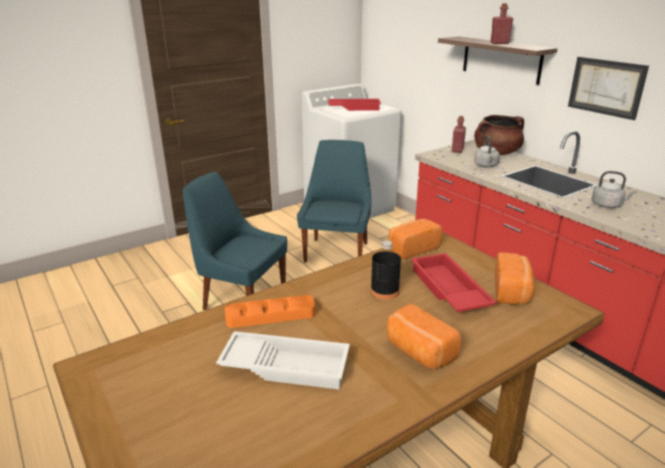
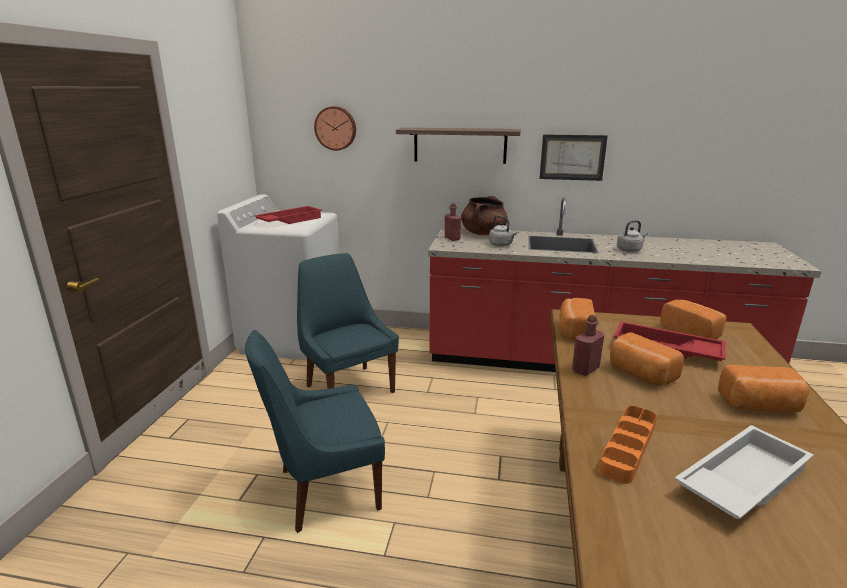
camera: 45 degrees left, 5 degrees down
black bottle [371,241,401,300] -> bread [610,332,684,386]
red bottle [490,3,513,44] -> red bottle moved to [572,315,604,376]
none -> wall clock [314,106,356,151]

